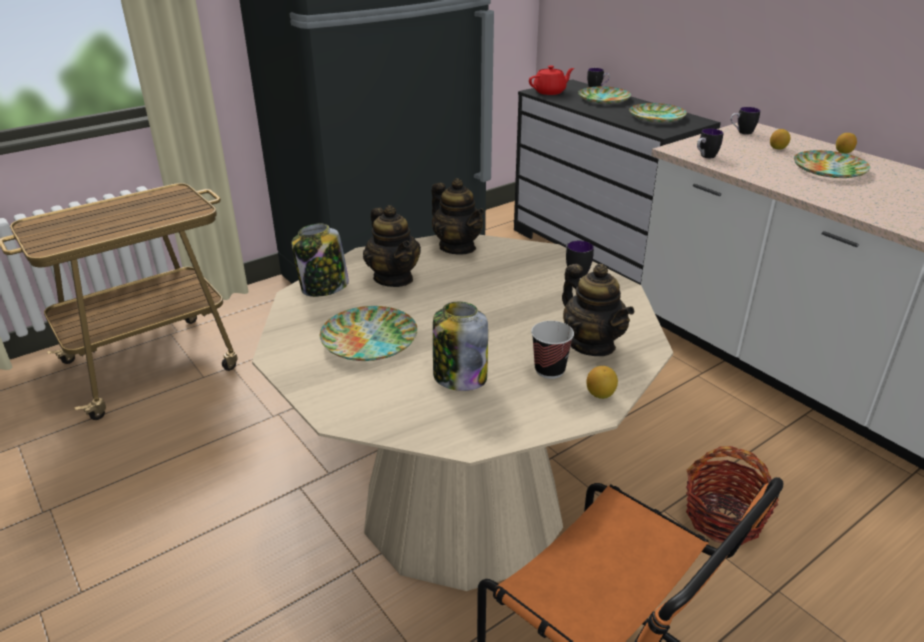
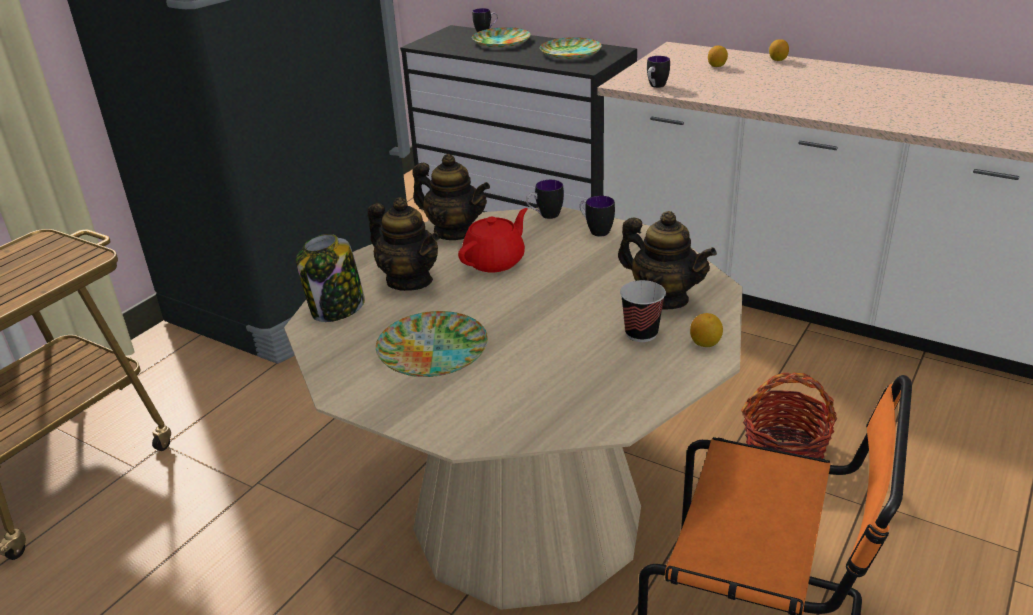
camera: 20 degrees left, 0 degrees up
jar [433,302,488,391] -> none
red teapot [529,65,574,95] -> red teapot moved to [458,208,527,272]
mug [730,107,760,135] -> mug moved to [526,180,564,219]
plate [794,150,870,178] -> none

